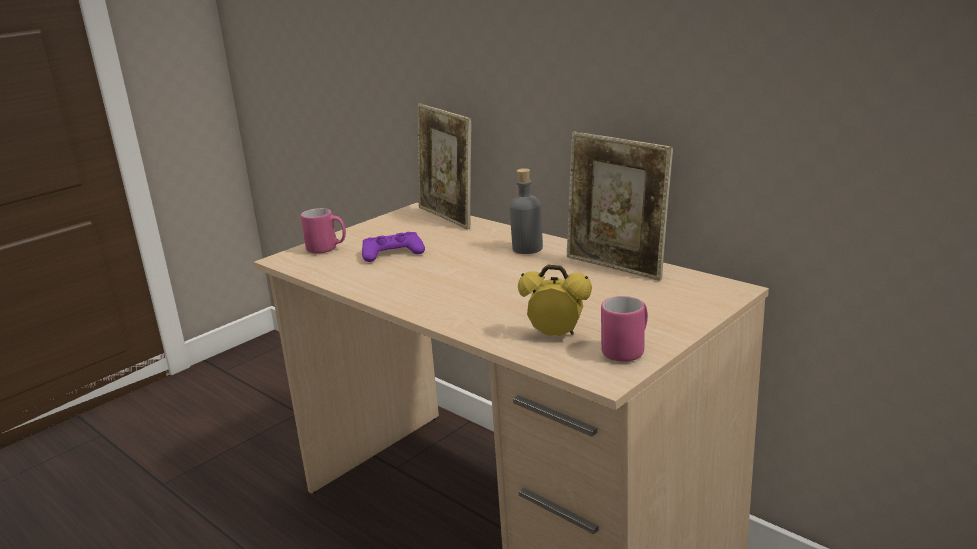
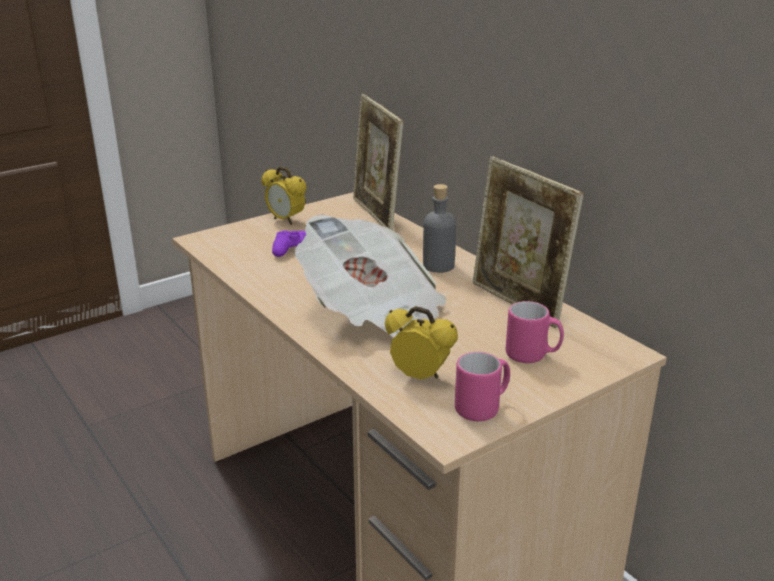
camera: 10 degrees right, 5 degrees up
pink mug [301,208,346,254] -> pink mug moved to [506,301,564,363]
none -> alarm clock [261,166,307,225]
none -> newspaper [295,215,446,338]

